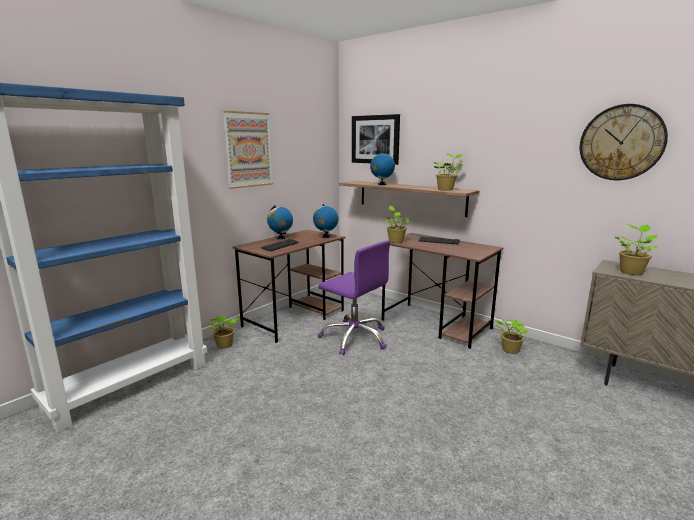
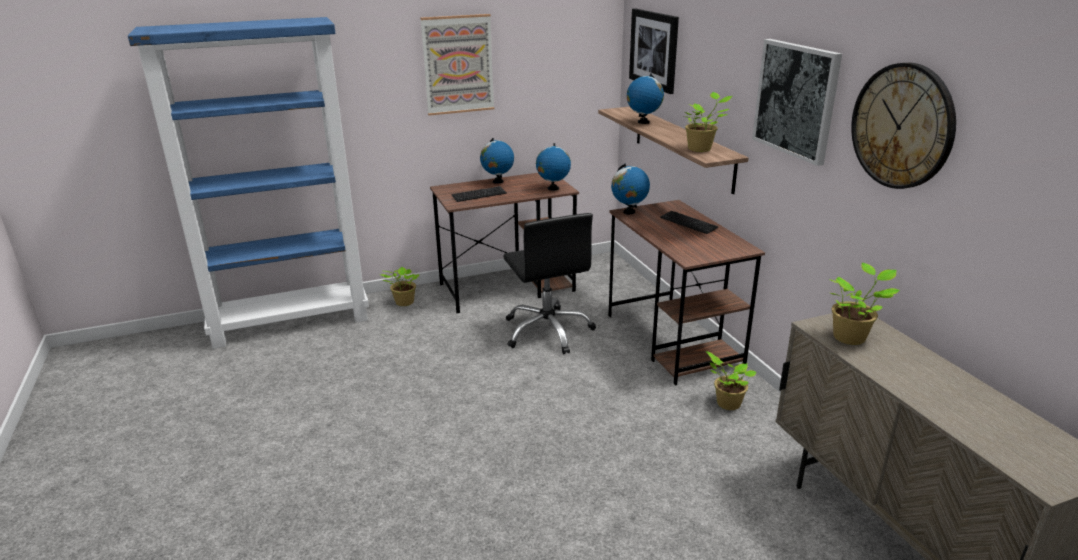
camera: 30 degrees right, 10 degrees up
purple office chair [318,240,390,355] -> black office chair [503,213,596,354]
potted plant [384,206,409,243] -> globe [611,163,650,214]
none -> picture [752,39,842,166]

